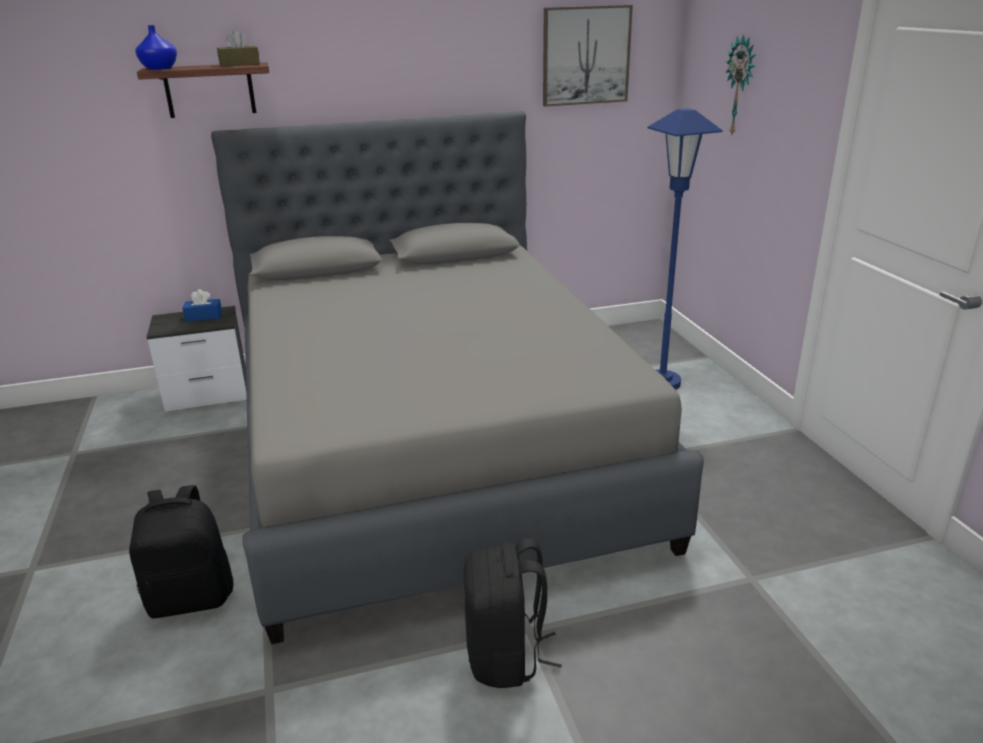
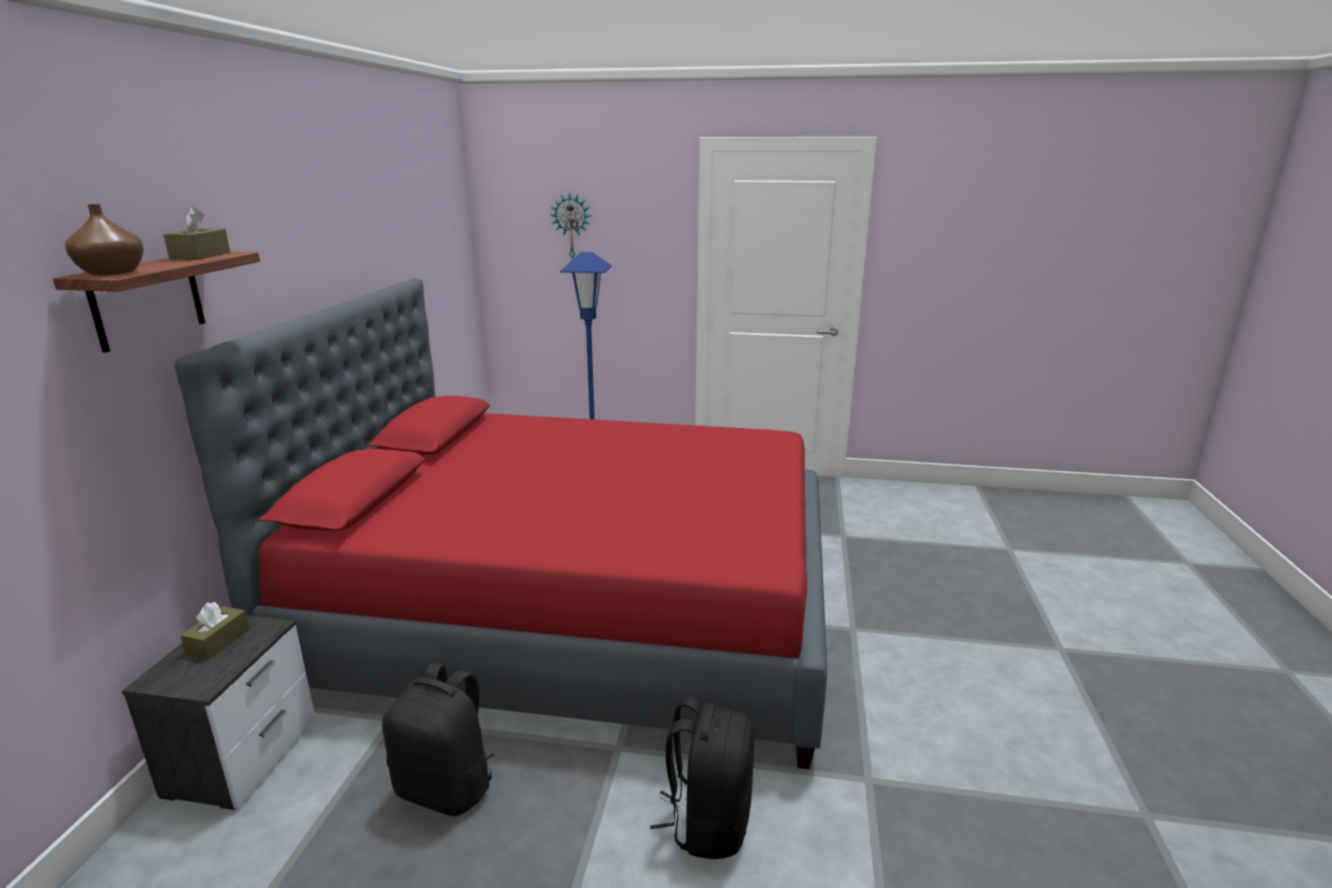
camera: 65 degrees left, 5 degrees down
blue vase [135,25,177,70] -> brown vase [65,204,144,276]
blue tissue box [182,289,222,321] -> brown tissue box [181,602,249,659]
grey bed [211,111,704,644] -> red bed [175,278,827,769]
black backpack [463,538,562,688] -> black backpack moved to [382,662,494,816]
picture [543,5,633,106] -> none

